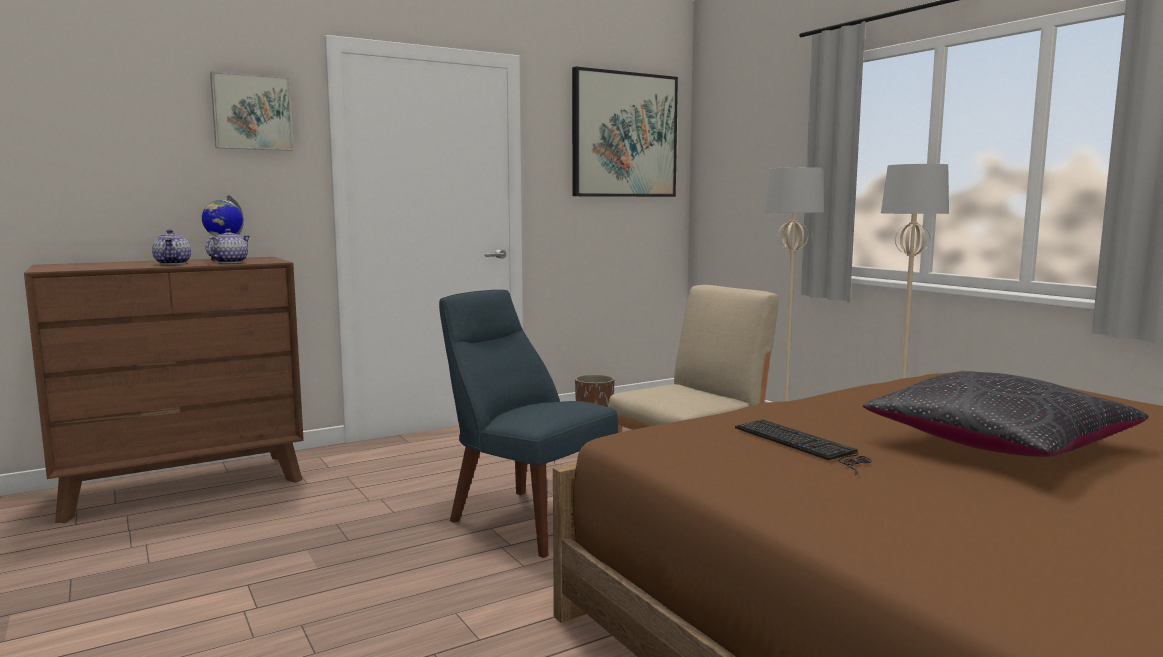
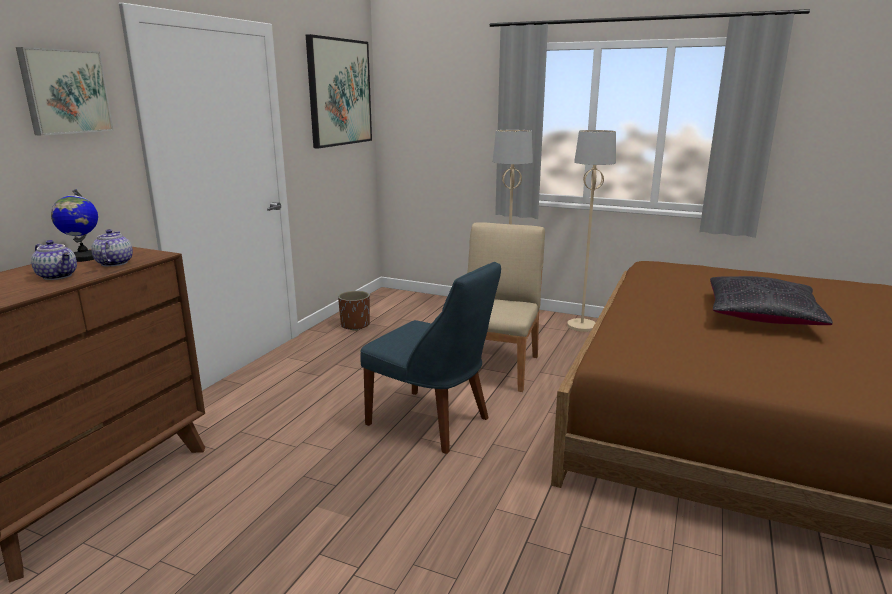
camera: 35 degrees left, 10 degrees up
blue chair [439,290,618,558] -> blue chair turned 150 degrees counterclockwise [360,262,501,454]
keyboard [735,419,872,475] -> none

